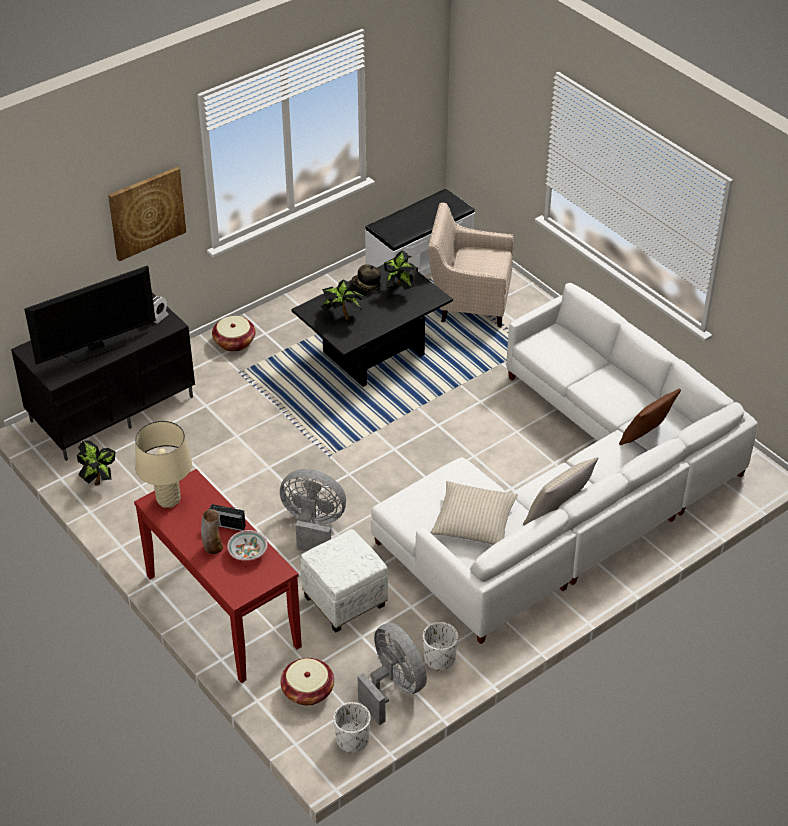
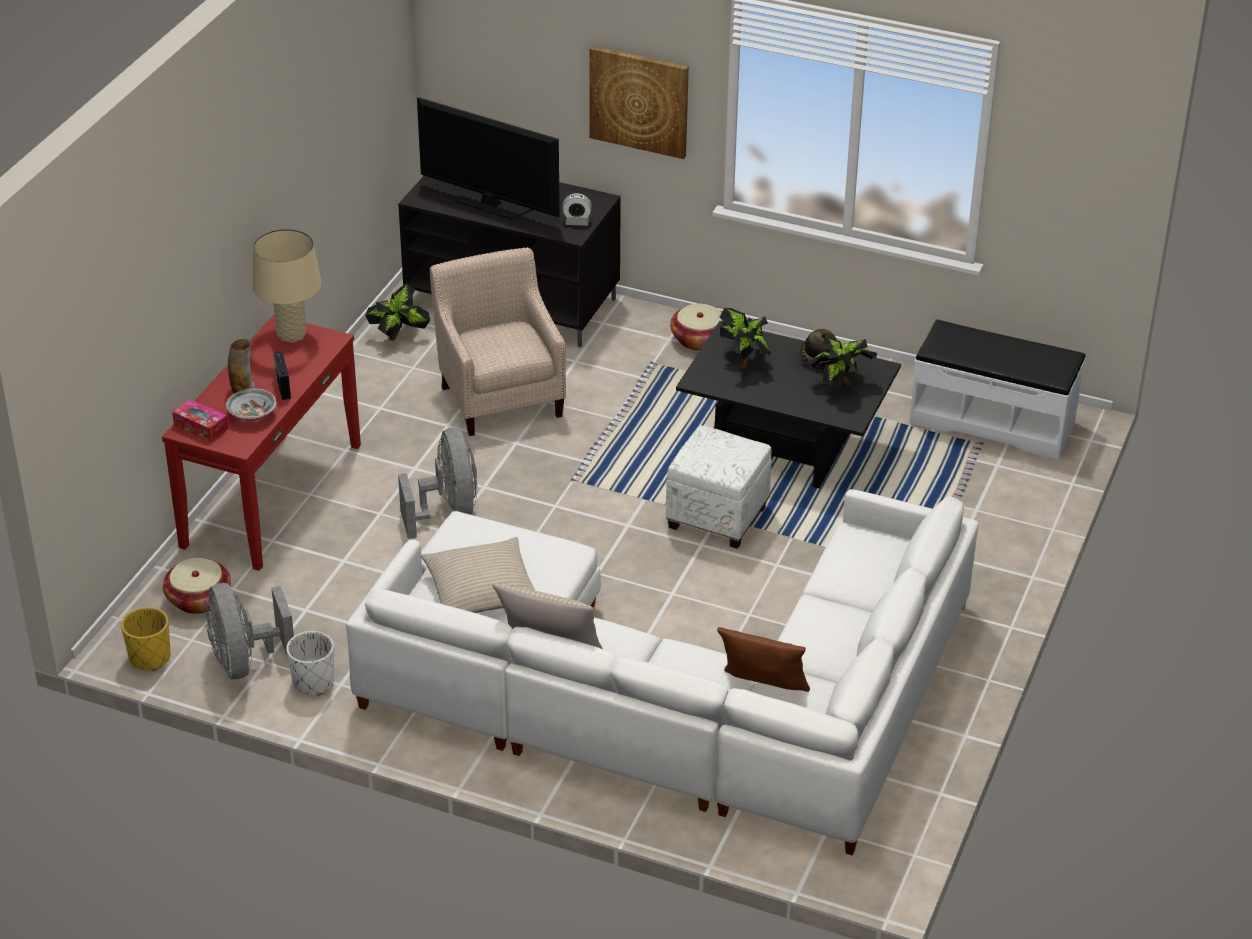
camera: 60 degrees right, 5 degrees down
white ottoman [300,529,388,633] -> white ottoman moved to [666,426,771,549]
white planter [333,702,371,753] -> yellow planter [121,607,170,671]
grey fan [357,623,427,725] -> grey fan turned 135 degrees clockwise [206,583,294,679]
beige armchair [428,203,514,328] -> beige armchair moved to [430,247,566,436]
none -> tissue box [172,399,229,442]

